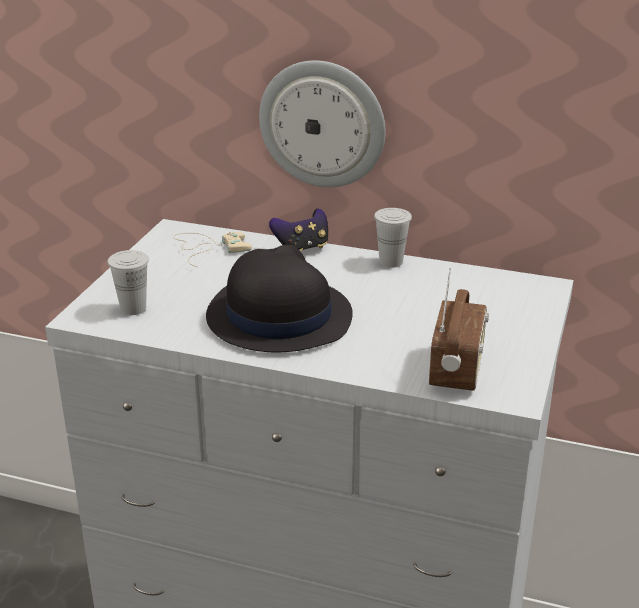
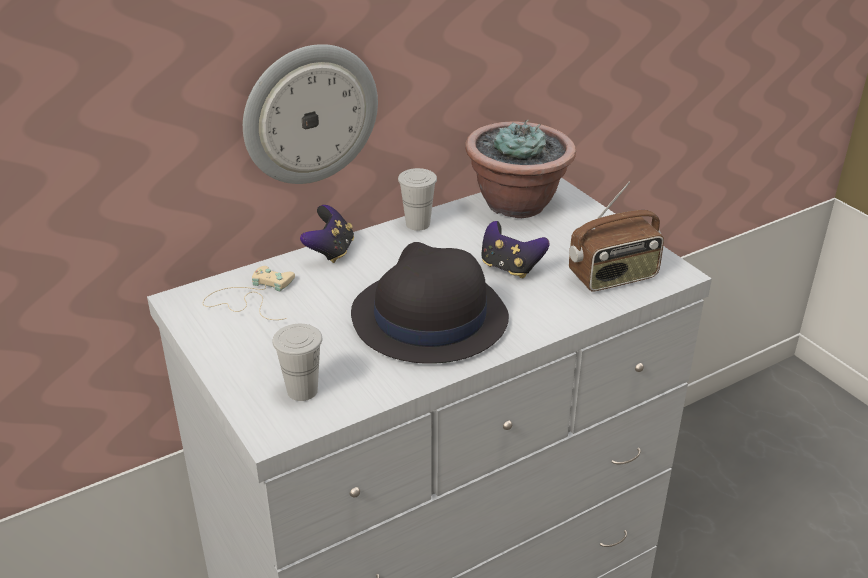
camera: 50 degrees left, 5 degrees up
radio [429,268,489,391] -> radio turned 105 degrees clockwise [569,181,664,292]
none -> potted plant [465,120,576,218]
none -> game controller [481,221,550,278]

